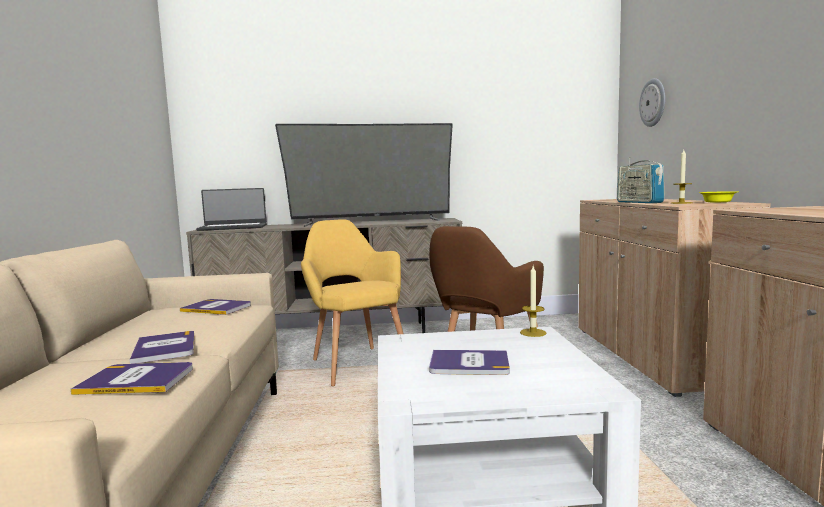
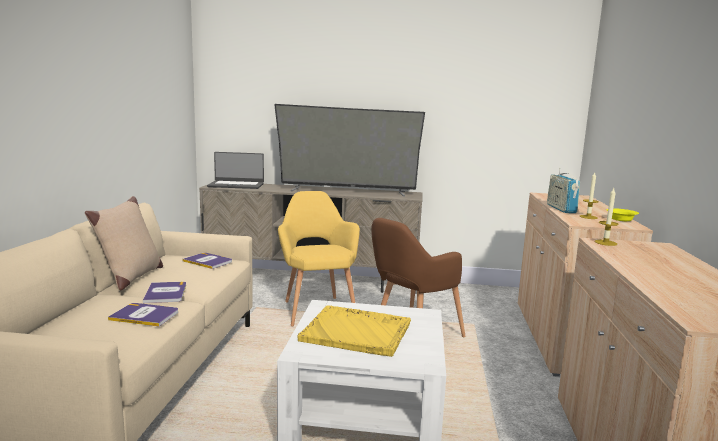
camera: 10 degrees right, 5 degrees up
book [429,350,510,375] -> yellow tray [297,305,411,357]
candle [520,266,546,337] -> candle moved to [594,188,618,246]
wall clock [639,78,665,127] -> none
none -> beige pillow [85,196,163,290]

